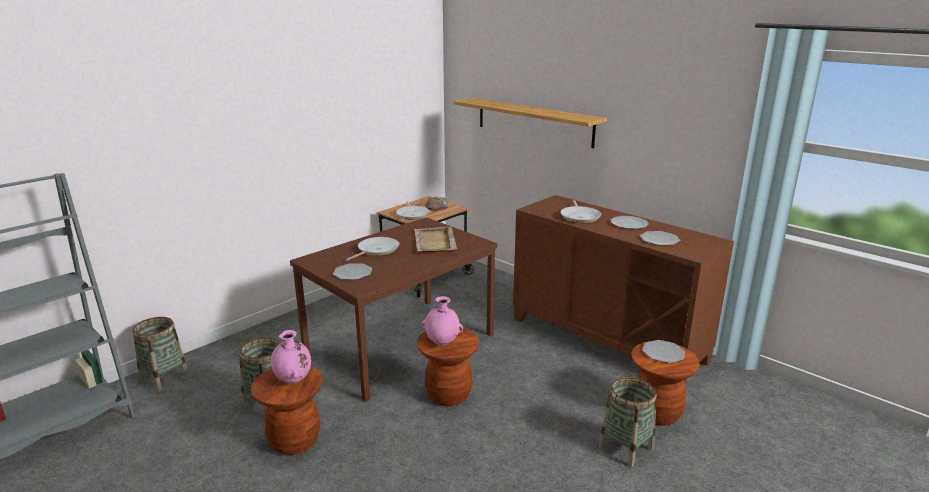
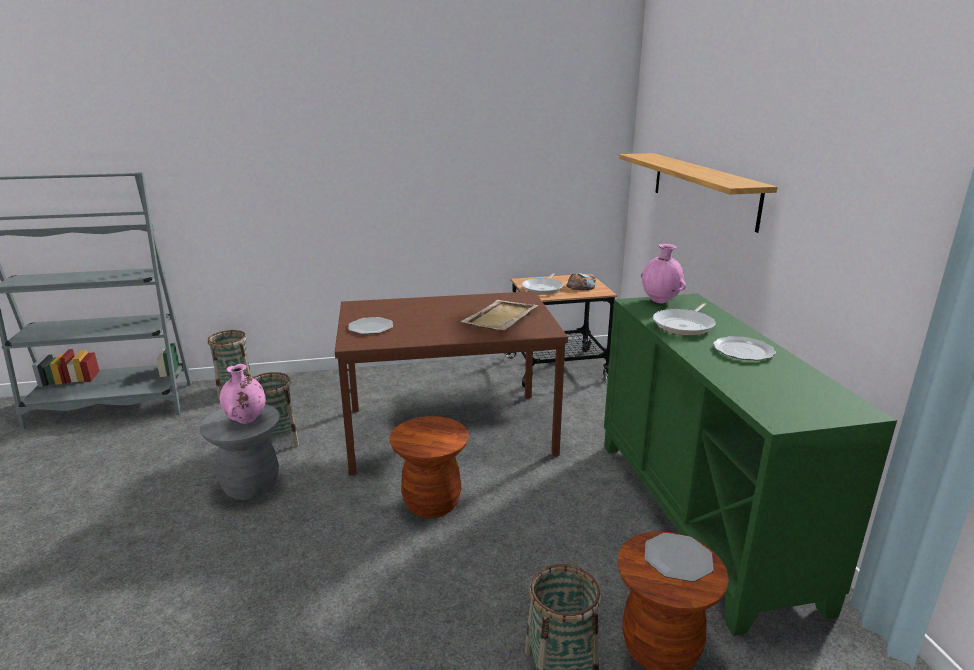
camera: 35 degrees right, 0 degrees up
brown stool [251,366,323,455] -> grey stool [199,404,280,500]
frying pan [345,237,399,261] -> none
pink vase [421,296,463,346] -> pink vase moved to [641,244,686,303]
brown cabinet [513,195,734,384] -> green cabinet [604,293,897,636]
plate [640,231,680,245] -> none

